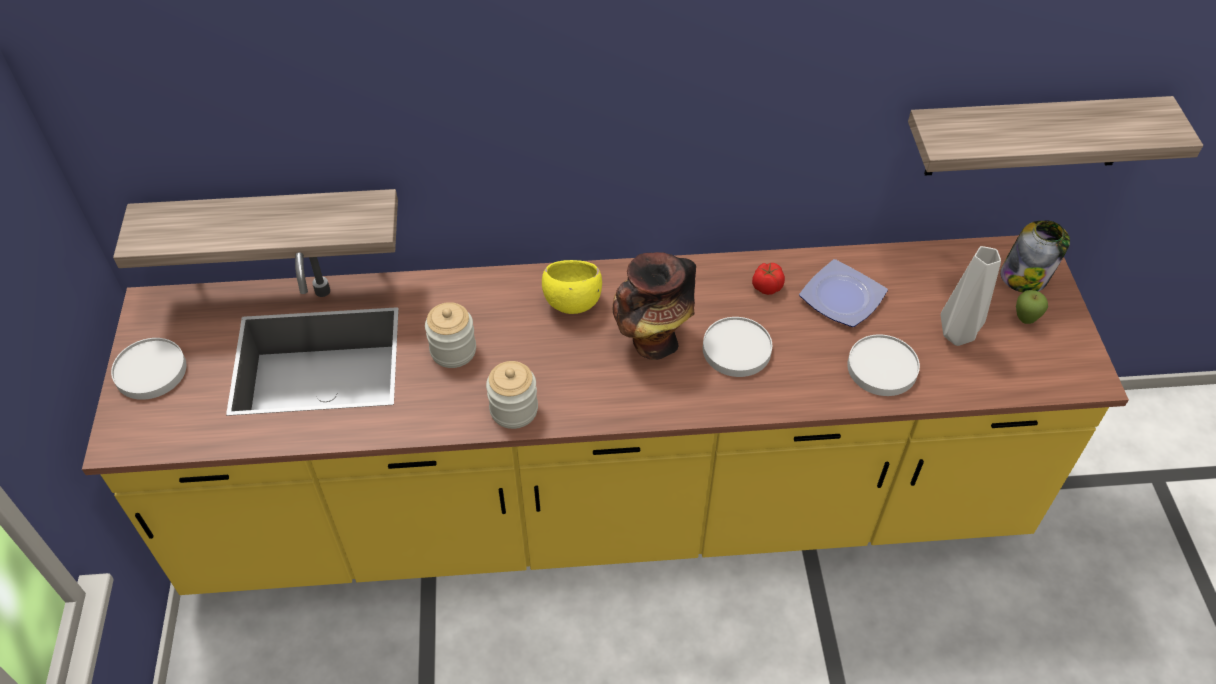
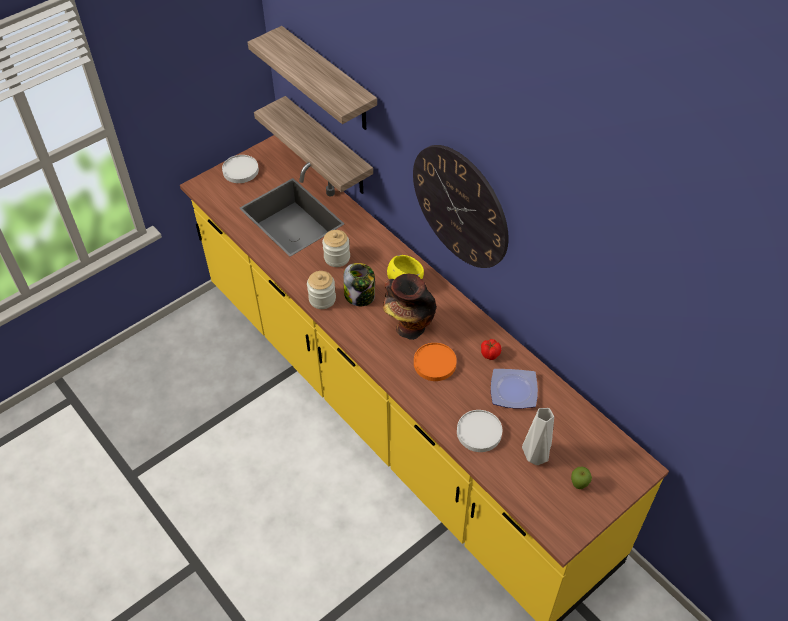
camera: 55 degrees right, 0 degrees up
white plate [703,317,772,377] -> orange plate [414,343,457,381]
shelf [908,96,1203,175] -> shelf moved to [248,26,377,130]
jar [1000,221,1070,292] -> jar moved to [344,263,375,306]
none -> wall clock [413,145,509,268]

